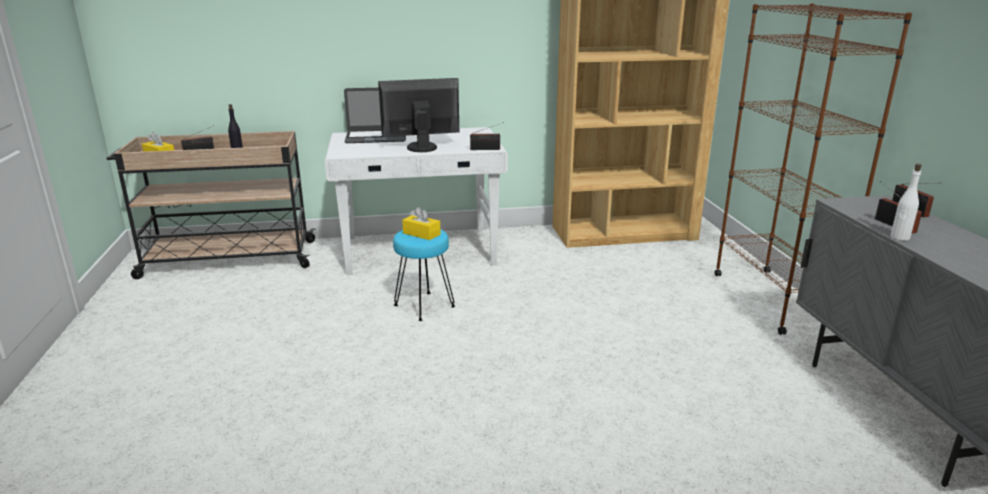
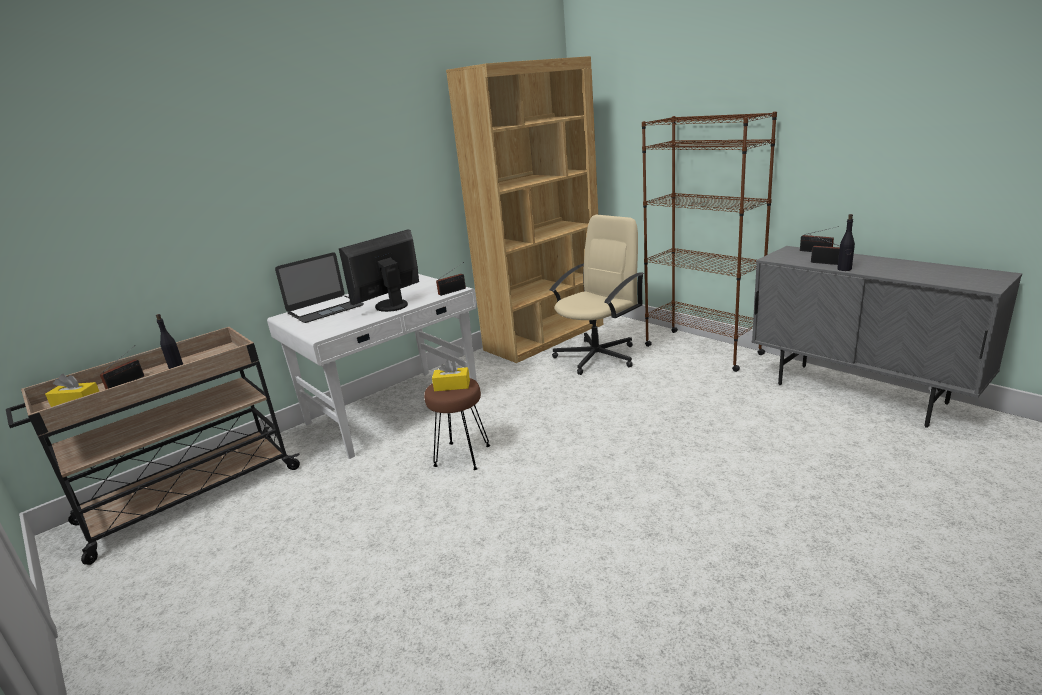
camera: 30 degrees left, 0 degrees up
turquoise stool [393,229,455,321] -> brown stool [424,378,490,470]
white bottle [890,164,922,241] -> black bottle [837,214,855,271]
none -> beige office chair [550,215,644,375]

